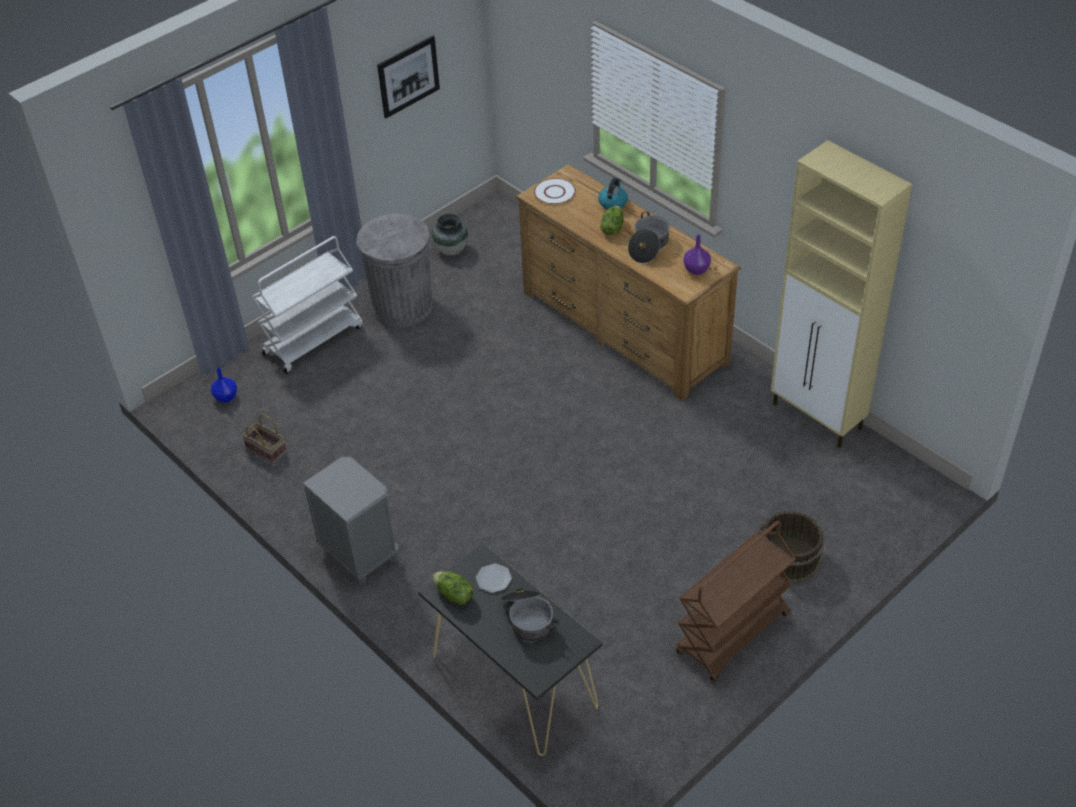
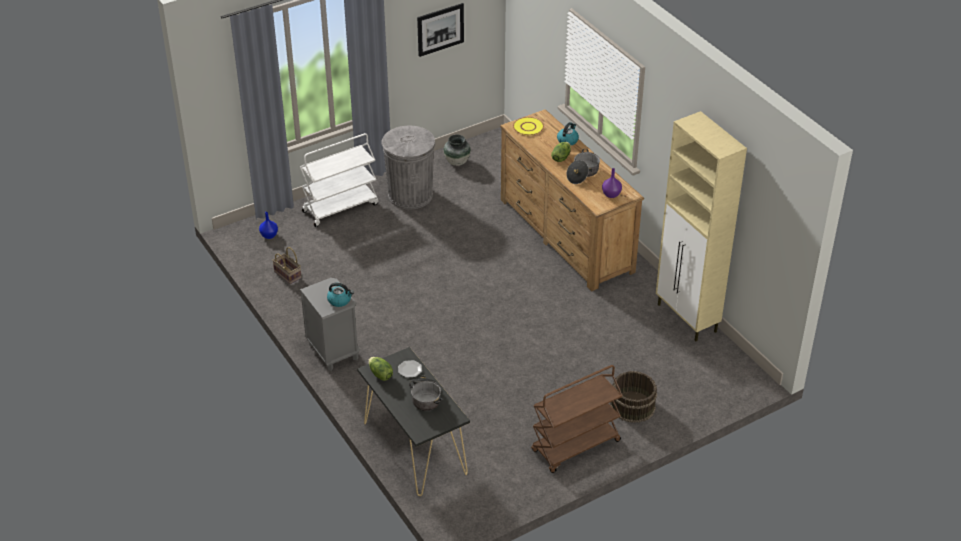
camera: 10 degrees right, 5 degrees down
white plate [534,178,576,205] -> yellow plate [513,117,544,136]
none -> kettle [327,283,354,307]

